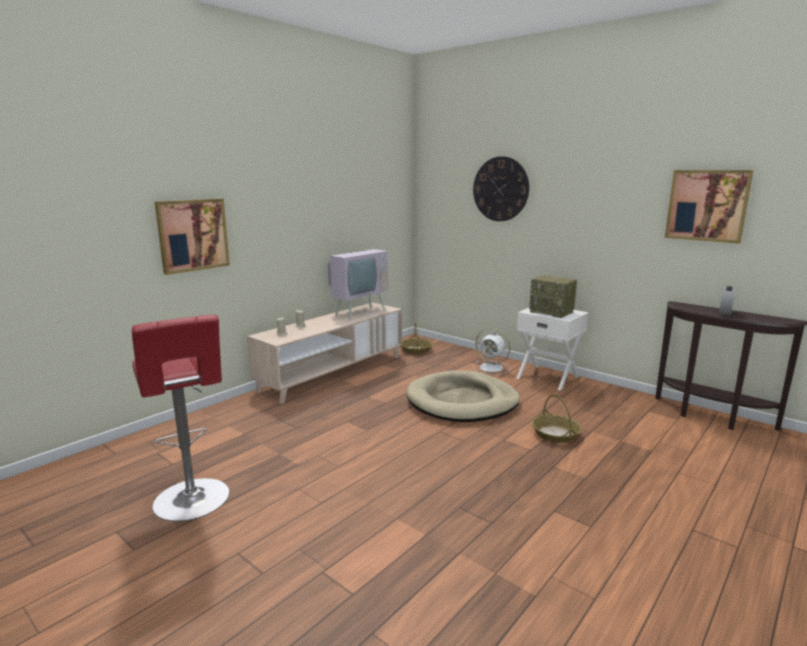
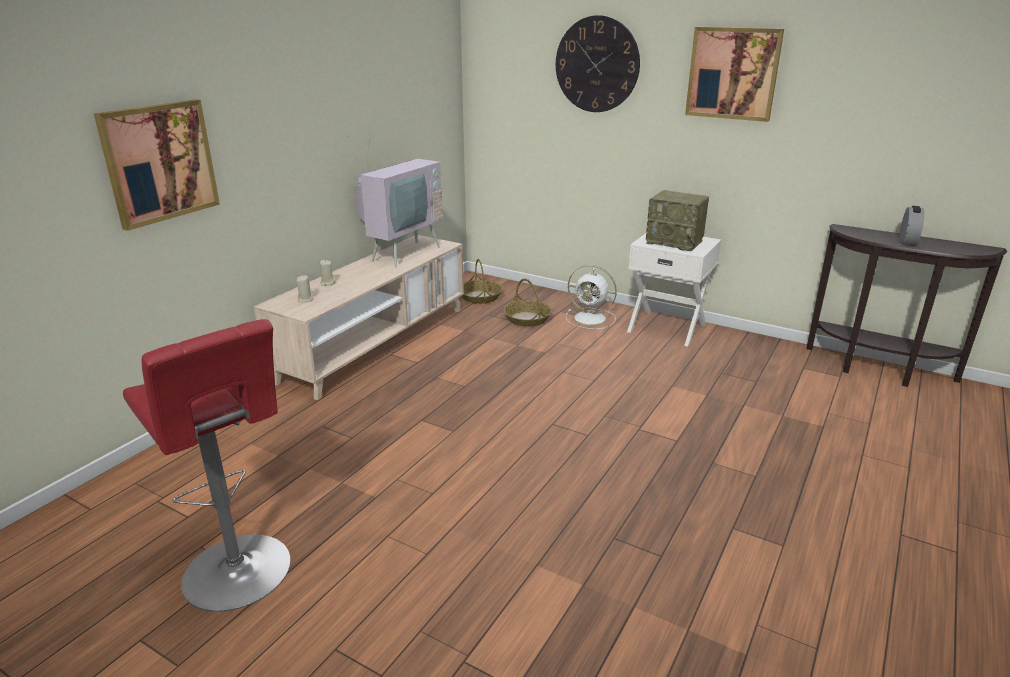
camera: 10 degrees left, 10 degrees up
beige dog bed [406,370,520,422] -> none
basket [532,394,582,443] -> basket moved to [503,279,552,327]
picture [665,170,754,244] -> picture moved to [685,27,784,122]

